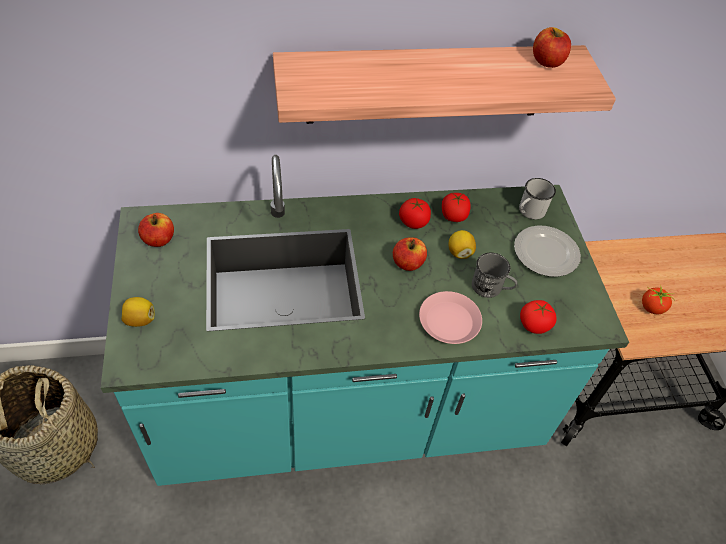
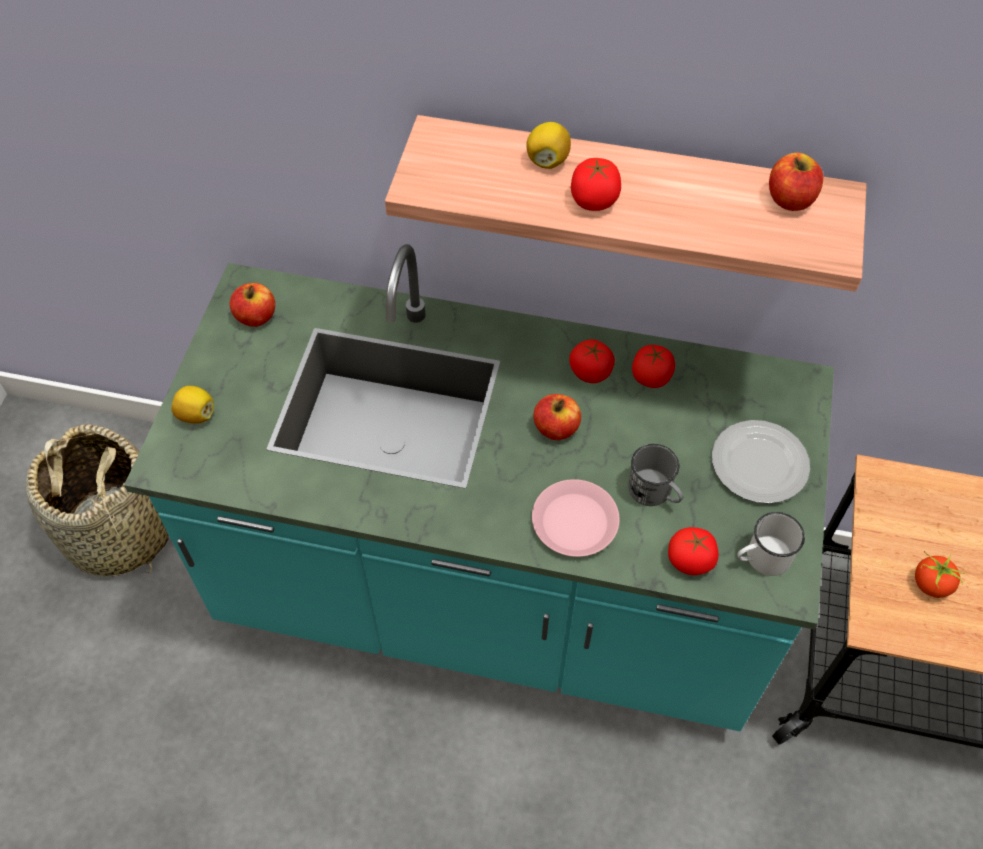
camera: 25 degrees right, 5 degrees up
lemon [449,230,476,259] -> lemon moved to [526,122,571,169]
white mug [519,178,556,219] -> white mug moved to [737,512,805,576]
none -> tomato [571,158,621,211]

